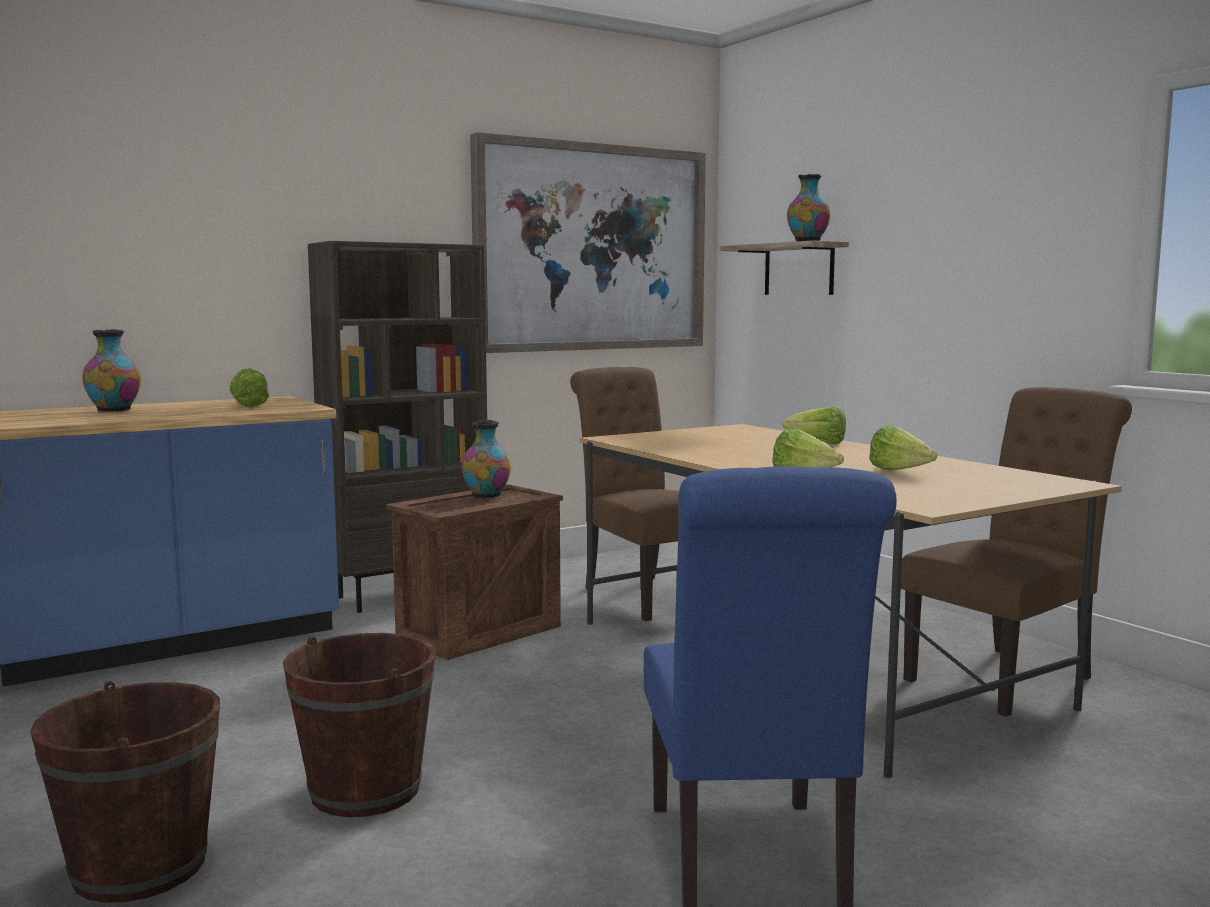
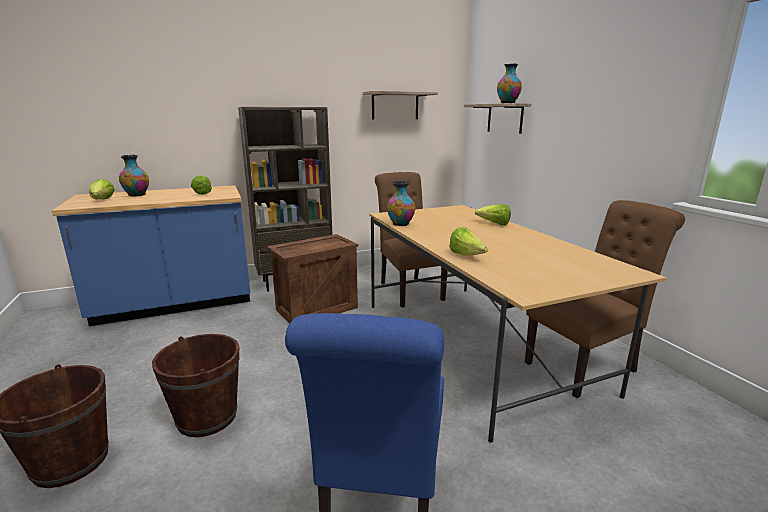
camera: 10 degrees right, 10 degrees up
vase [462,420,511,498] -> vase moved to [387,181,415,226]
picture [470,132,706,353] -> shelf [363,91,438,119]
lettuce [869,425,937,470] -> lettuce moved to [89,179,115,199]

